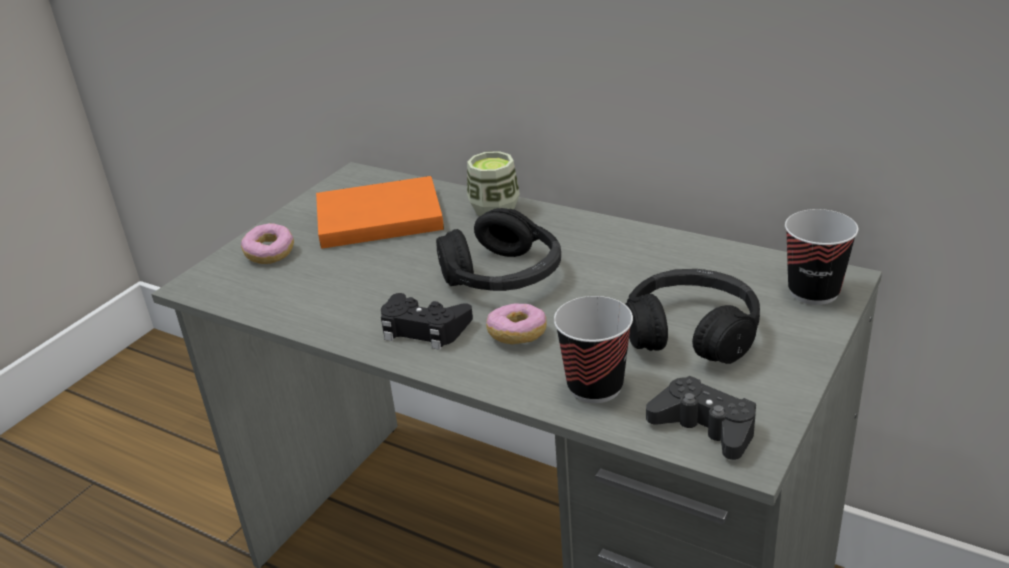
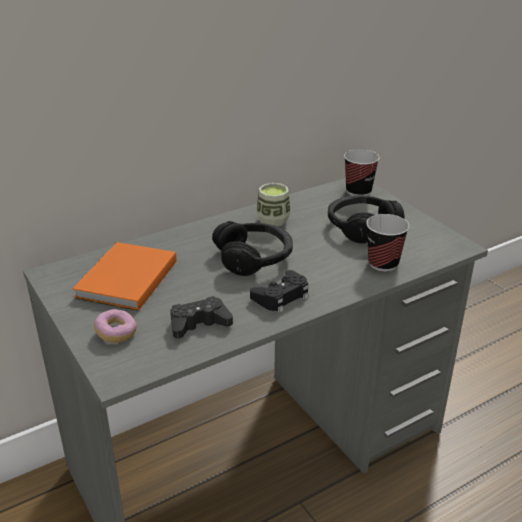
camera: 65 degrees left, 0 degrees up
cup [467,151,520,216] -> cup moved to [257,183,291,227]
donut [486,304,547,344] -> none
black game controller [646,376,756,460] -> black game controller moved to [170,296,233,338]

